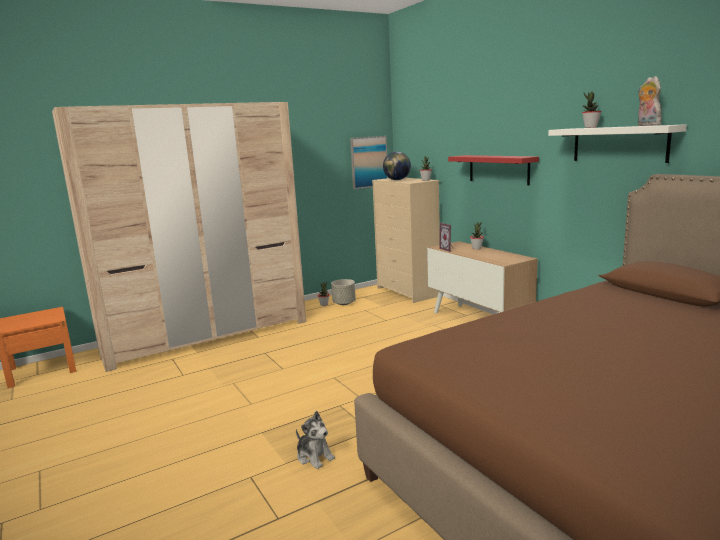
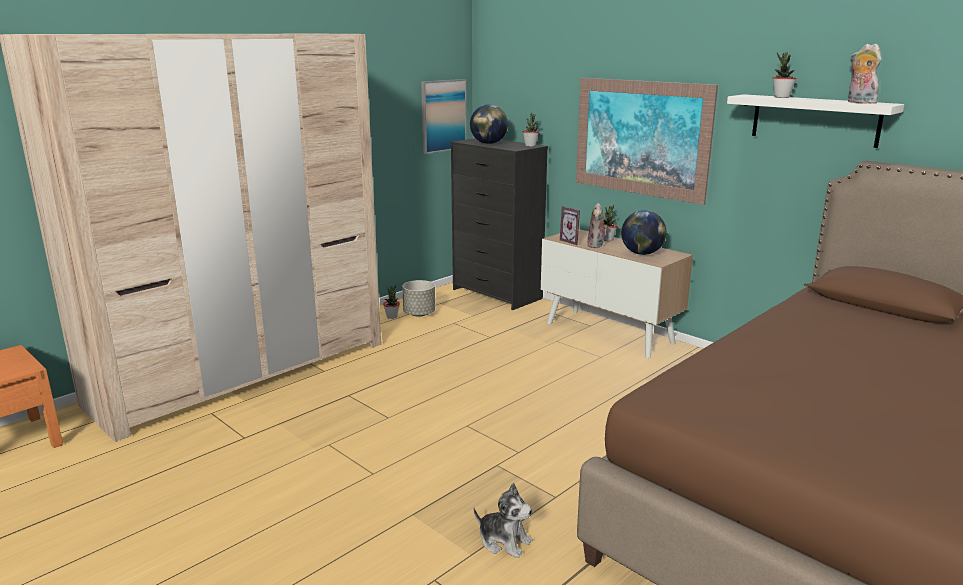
camera: 15 degrees left, 5 degrees up
beige dresser [372,178,440,303] -> black dresser [450,138,548,310]
red shelf [448,155,539,185] -> picture [576,78,718,205]
none -> plush toy [587,203,608,248]
none -> globe [621,210,667,255]

